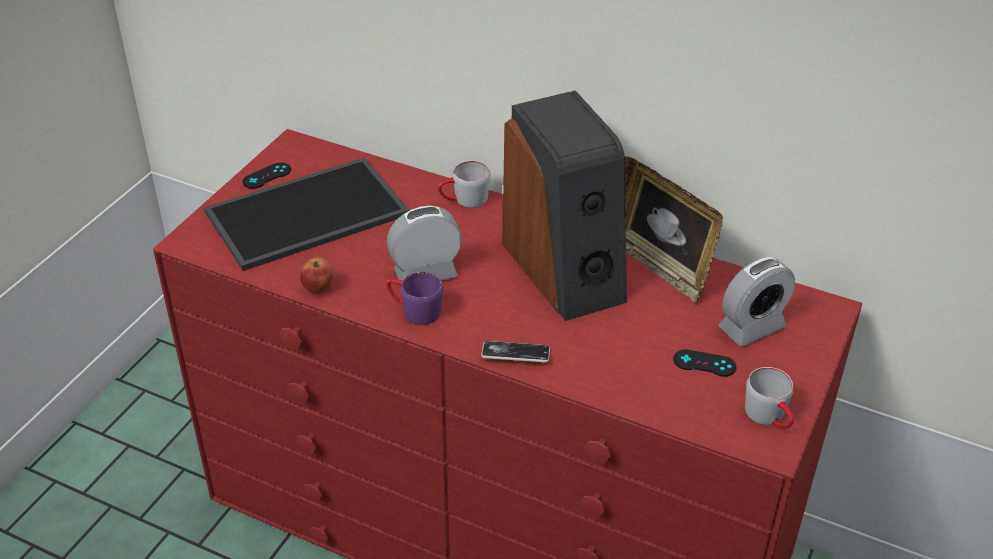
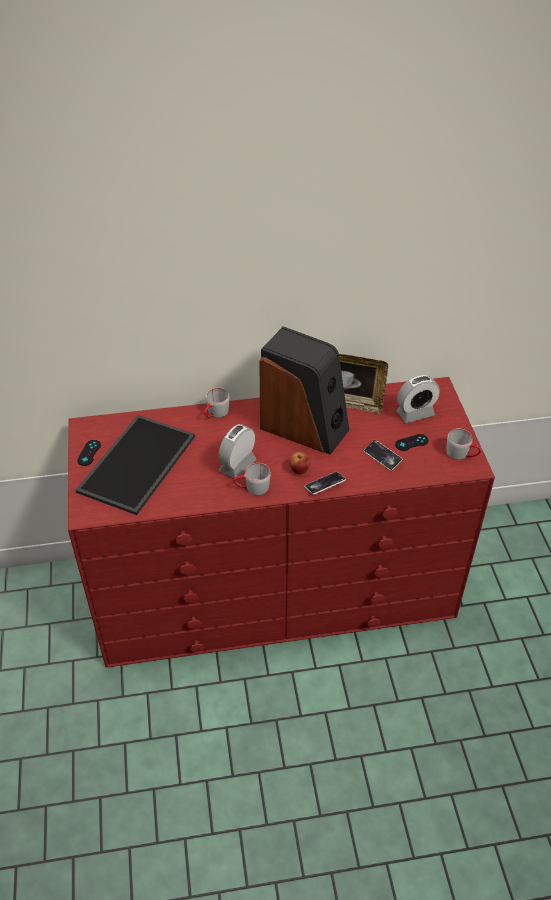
camera: 35 degrees left, 5 degrees up
apple [300,257,335,294] -> apple moved to [289,452,310,474]
purple mug [387,272,443,325] -> grey mug [234,463,271,495]
alarm clock [718,257,795,347] -> alarm clock turned 45 degrees clockwise [396,375,440,423]
none -> phone [364,440,403,471]

